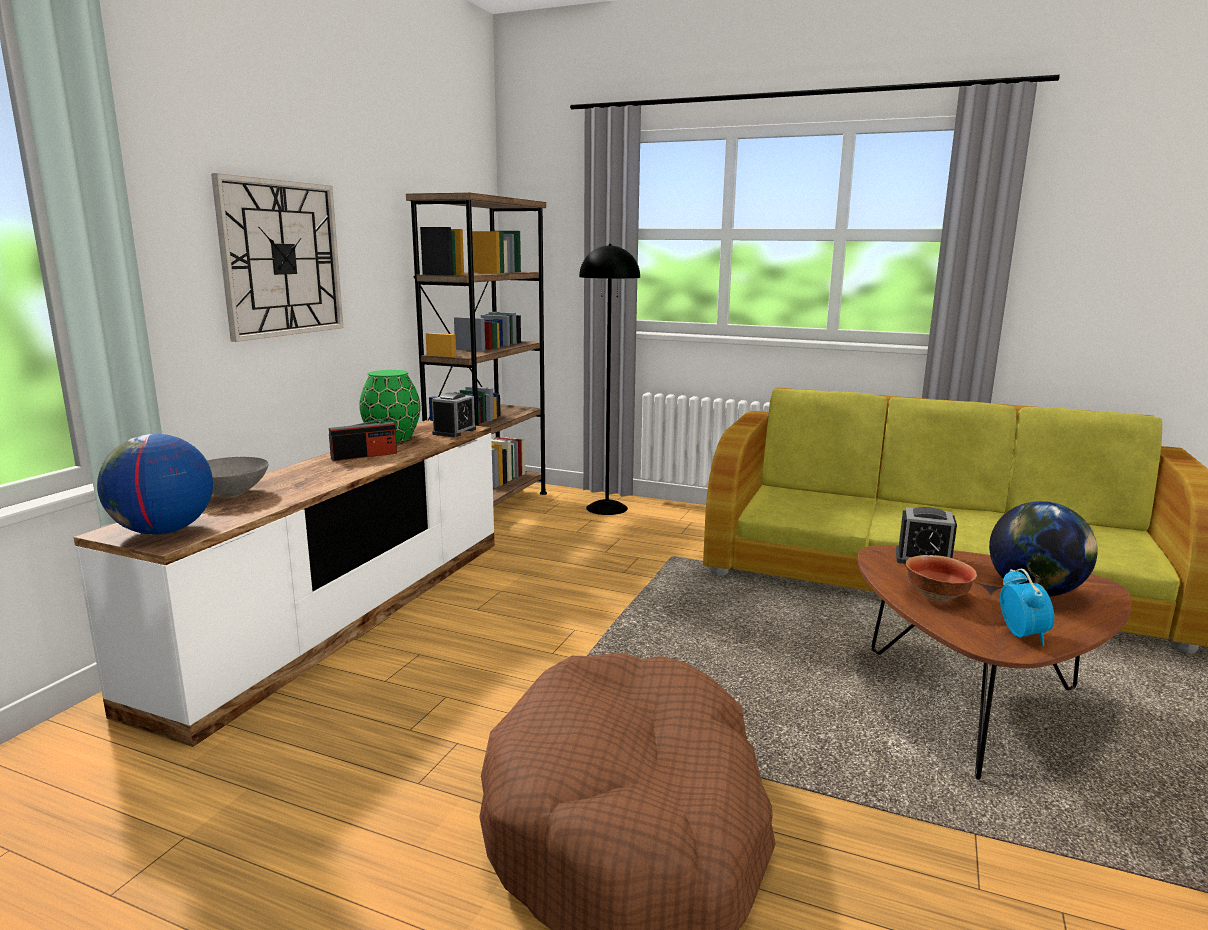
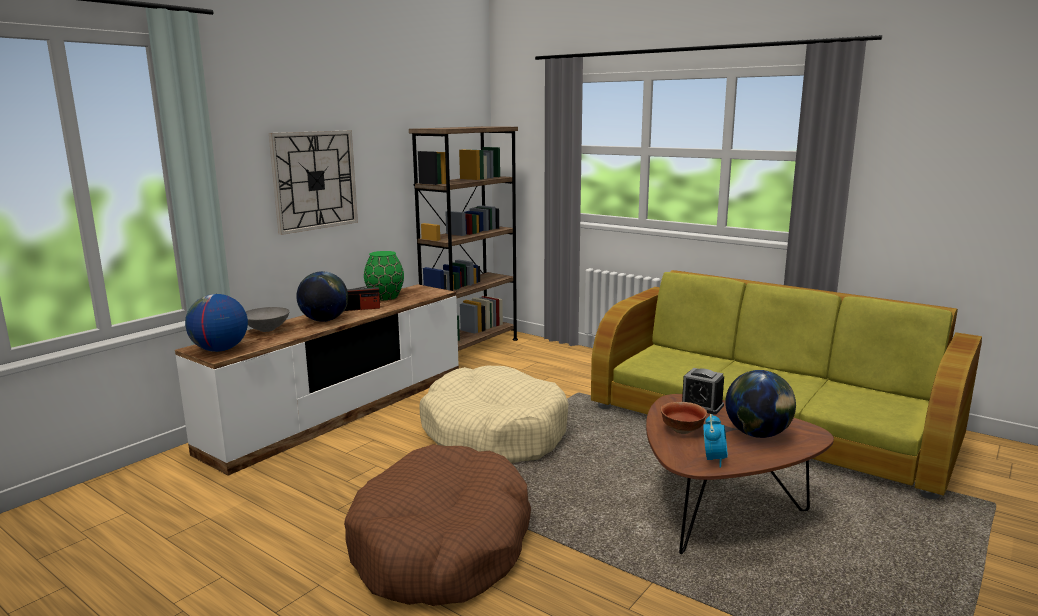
camera: 15 degrees right, 0 degrees up
alarm clock [432,393,476,437] -> none
black floor lamp [579,244,640,515] -> none
none -> globe [296,271,348,322]
none -> beige dog bed [419,366,569,463]

